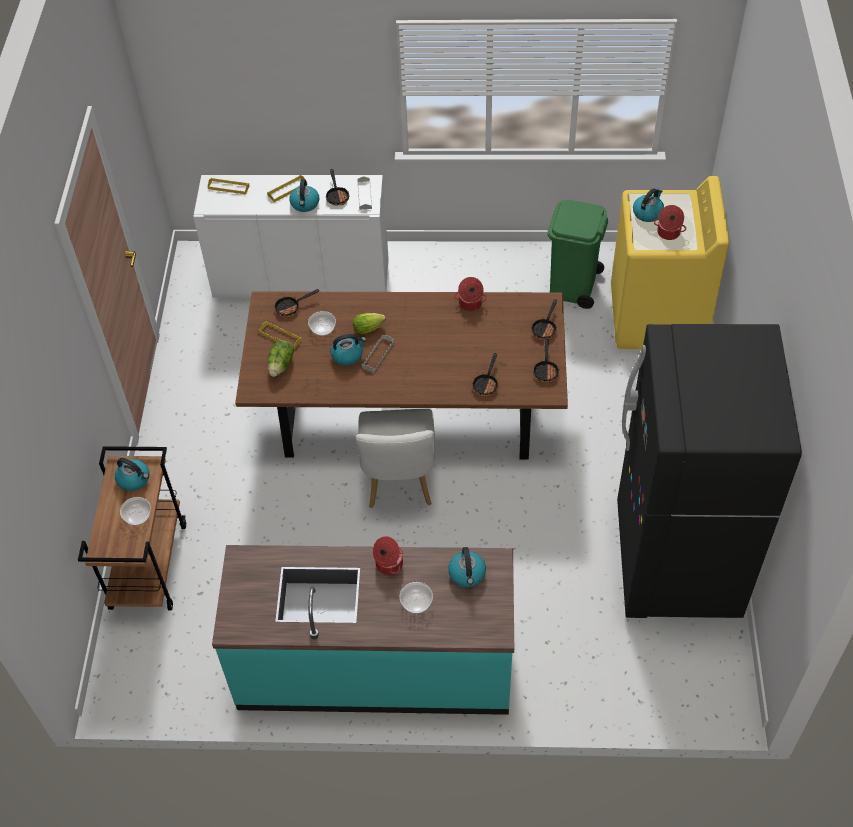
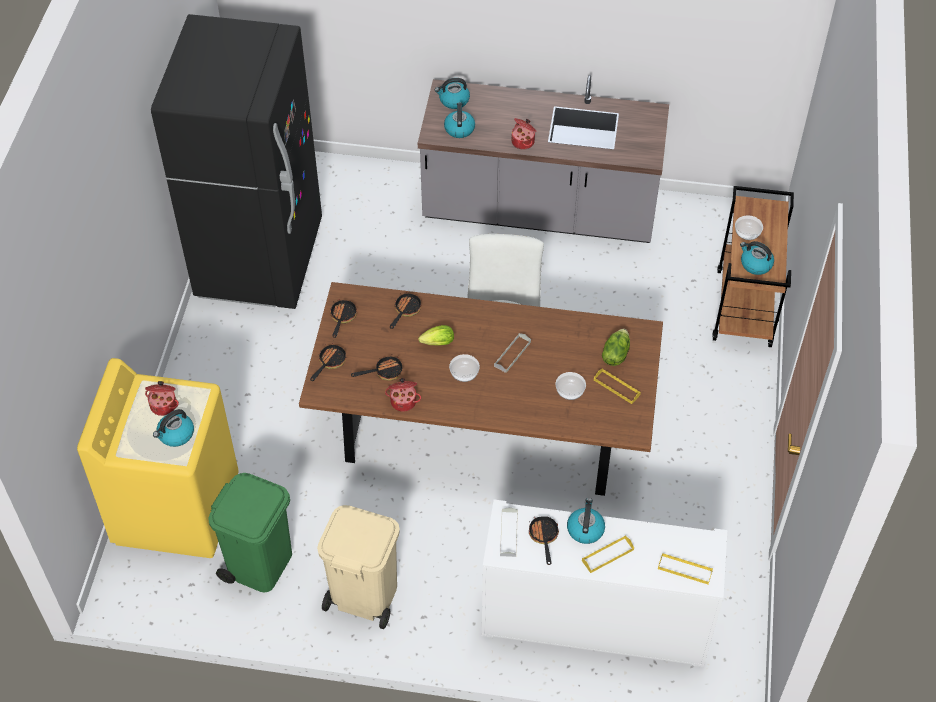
camera: 175 degrees left, 0 degrees up
turquoise counter [212,545,514,715] -> grey counter [418,75,669,243]
frying pan [275,289,319,317] -> frying pan moved to [351,357,403,381]
kettle [330,334,366,366] -> kettle moved to [435,78,470,109]
lettuce [353,313,386,334] -> lettuce moved to [418,325,454,346]
bowl [400,582,433,614] -> bowl moved to [449,354,480,382]
none -> beige trash can [317,505,400,629]

